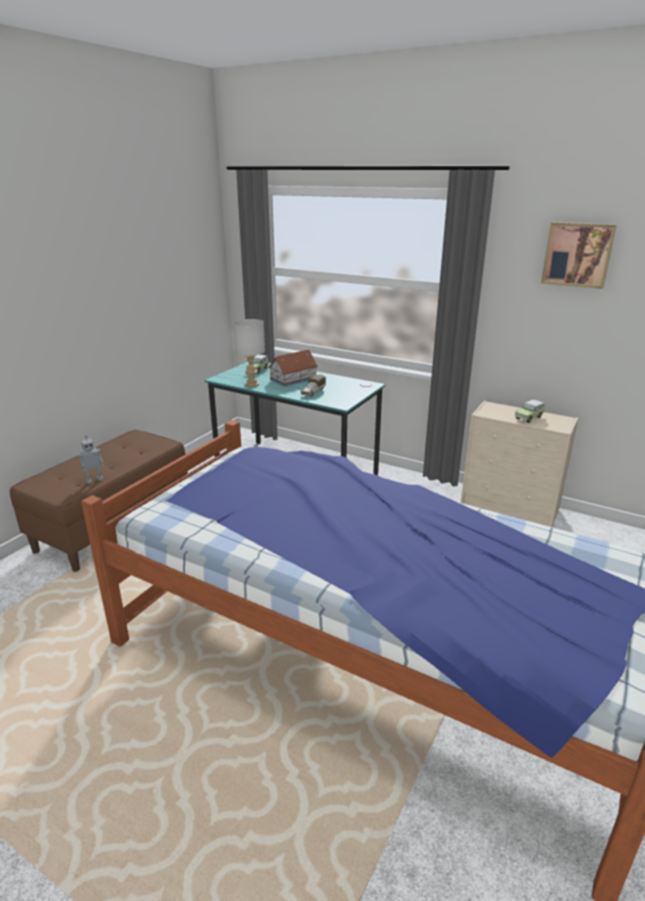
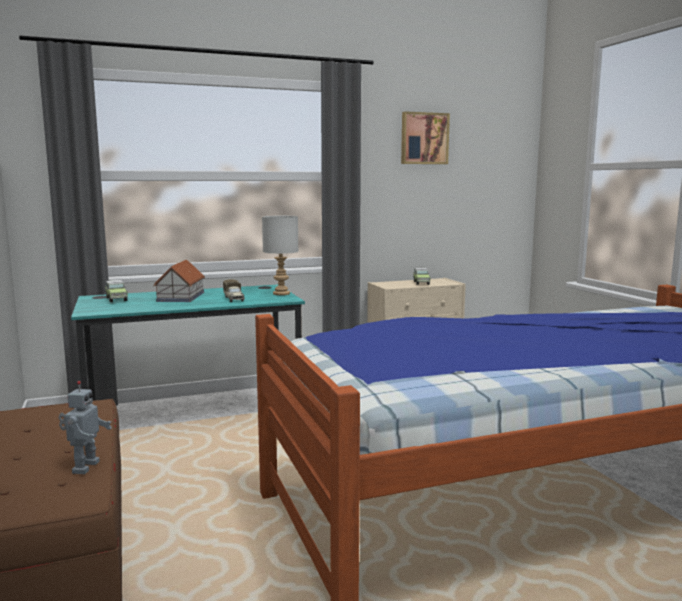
camera: 50 degrees left, 15 degrees down
grey table lamp [234,319,265,387] -> grey table lamp moved to [262,216,299,295]

